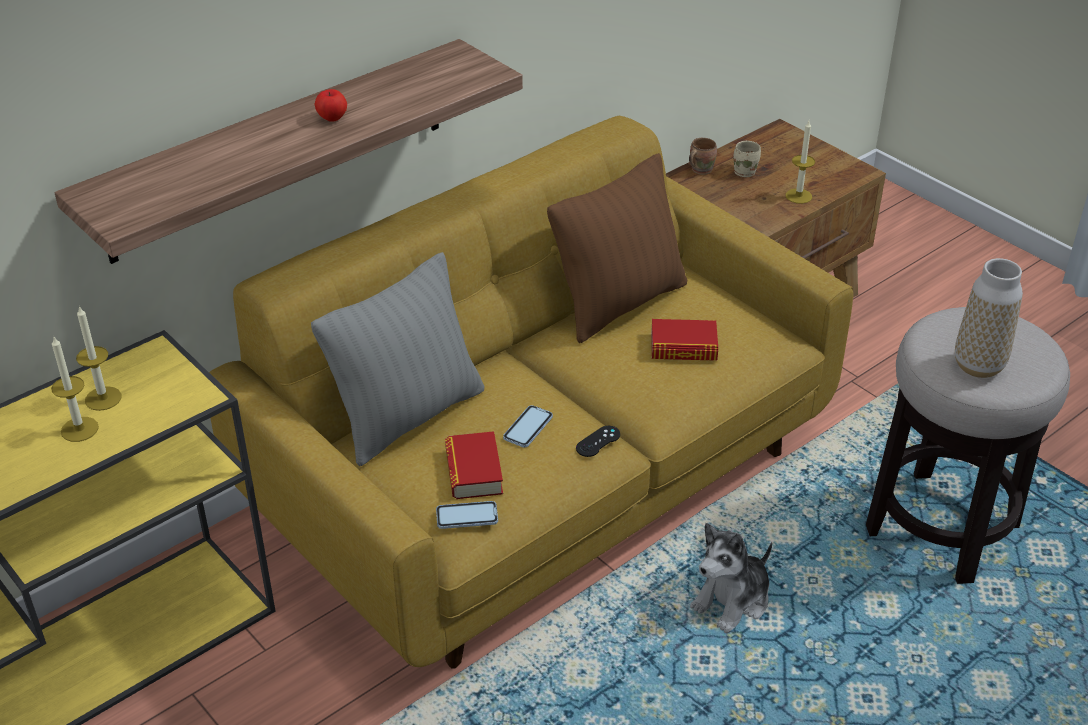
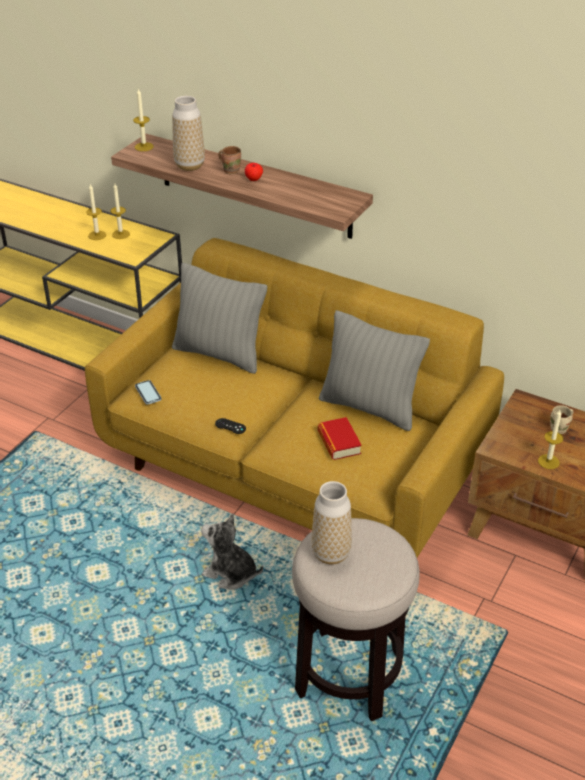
camera: 70 degrees right, 0 degrees up
book [445,431,503,499] -> none
phone [503,405,553,448] -> none
brown pillow [547,153,687,343] -> grey pillow [319,310,430,431]
brown mug [689,138,717,175] -> brown mug moved to [218,146,241,174]
none -> candle [133,88,154,151]
none -> vase [172,96,205,171]

